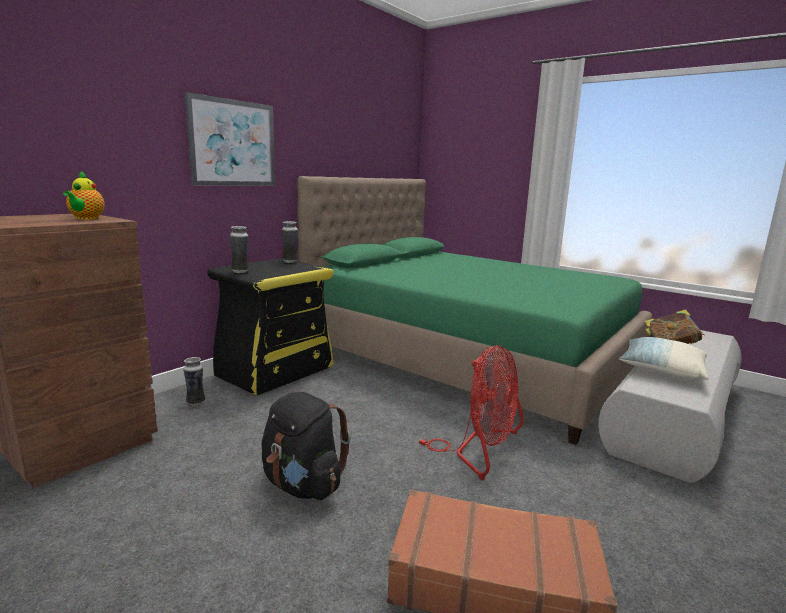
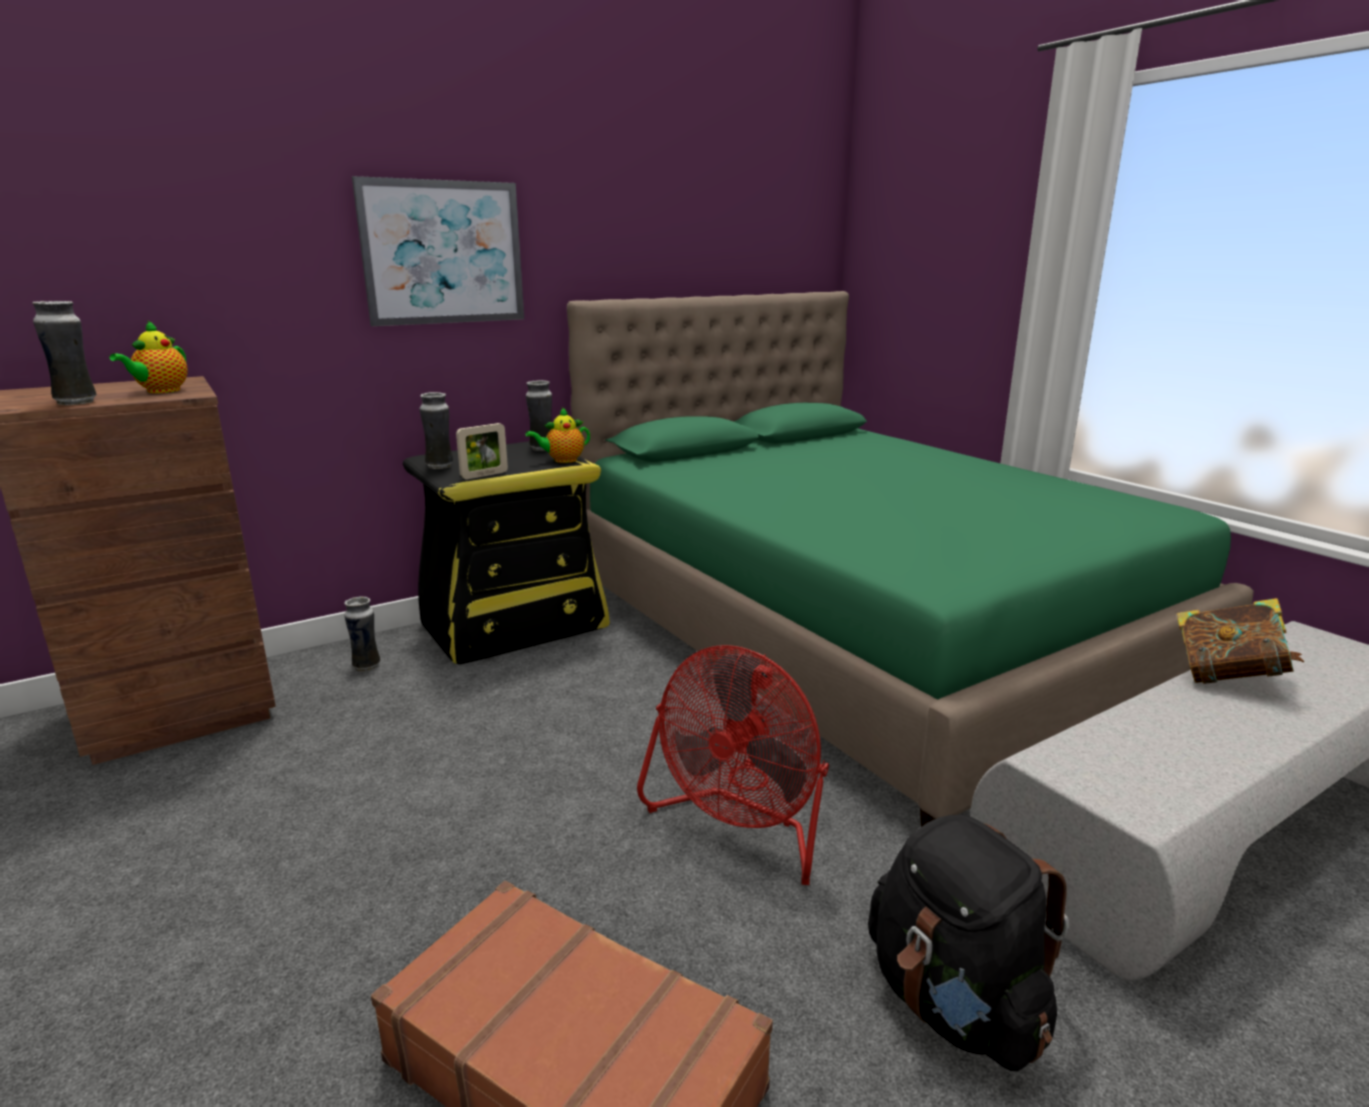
camera: 20 degrees right, 5 degrees up
black backpack [262,392,351,500] -> black backpack moved to [868,815,1069,1071]
red fan [419,345,524,480] -> red fan turned 75 degrees clockwise [637,645,829,885]
pillow [619,337,709,380] -> none
none -> vase [32,301,97,405]
none -> picture frame [456,423,508,479]
none -> teapot [525,407,590,463]

